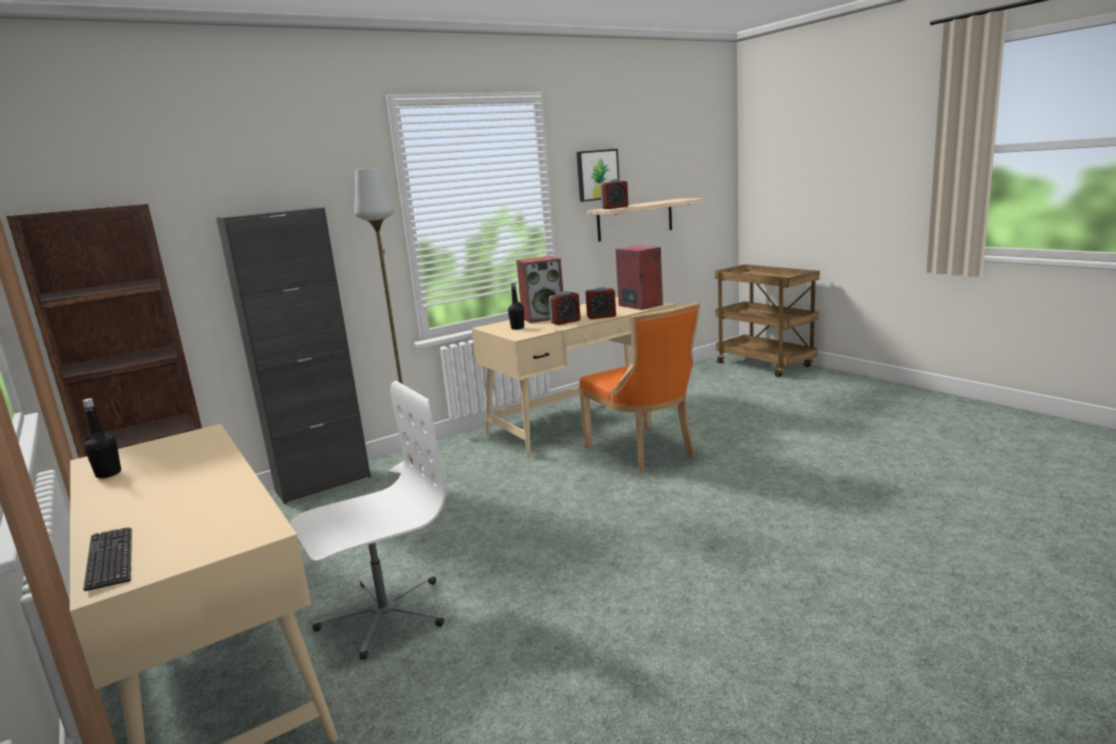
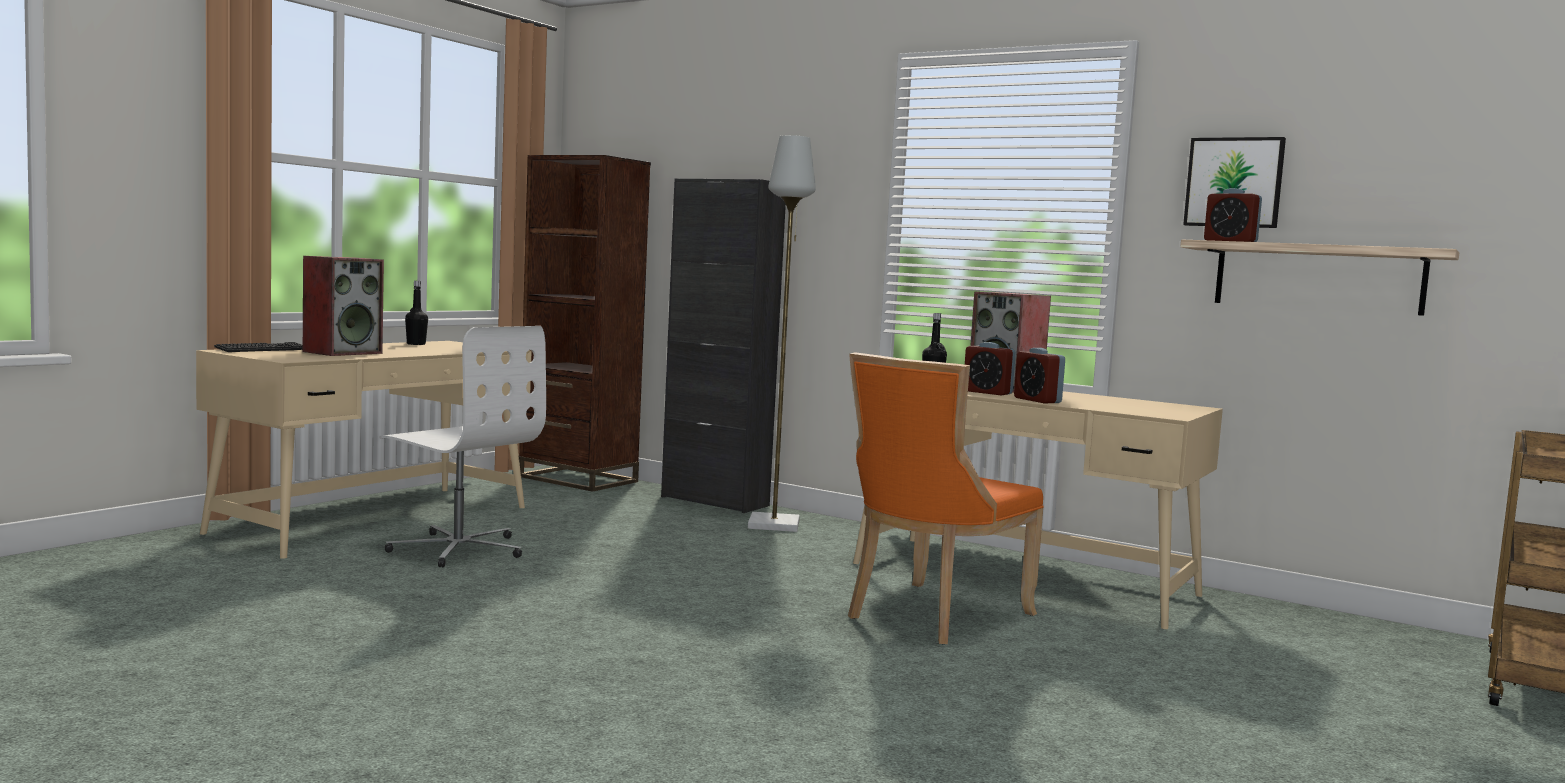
camera: 65 degrees right, 10 degrees down
speaker [615,245,663,310] -> speaker moved to [303,256,384,356]

